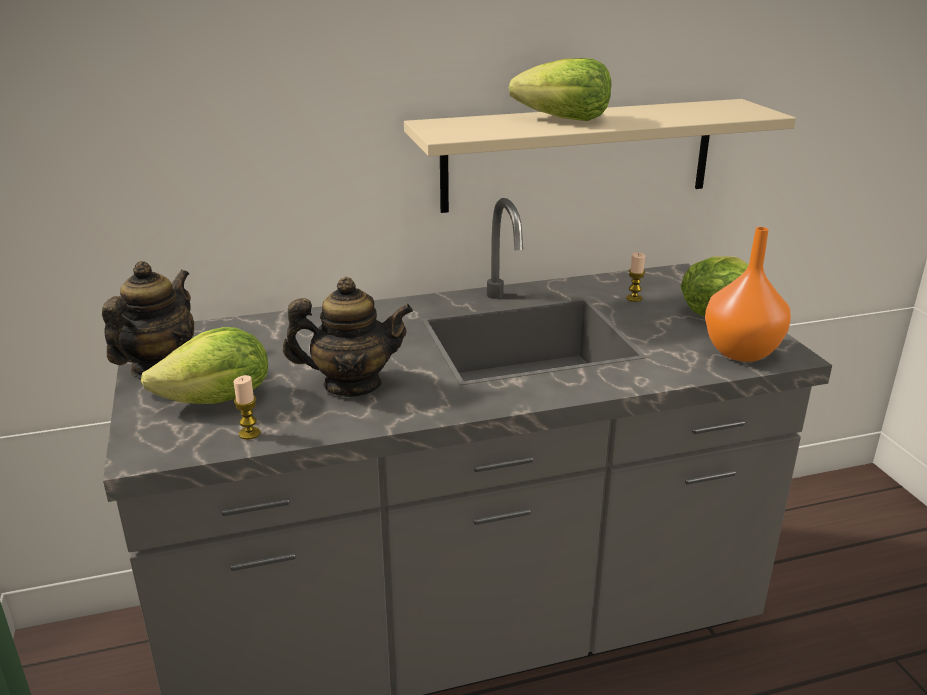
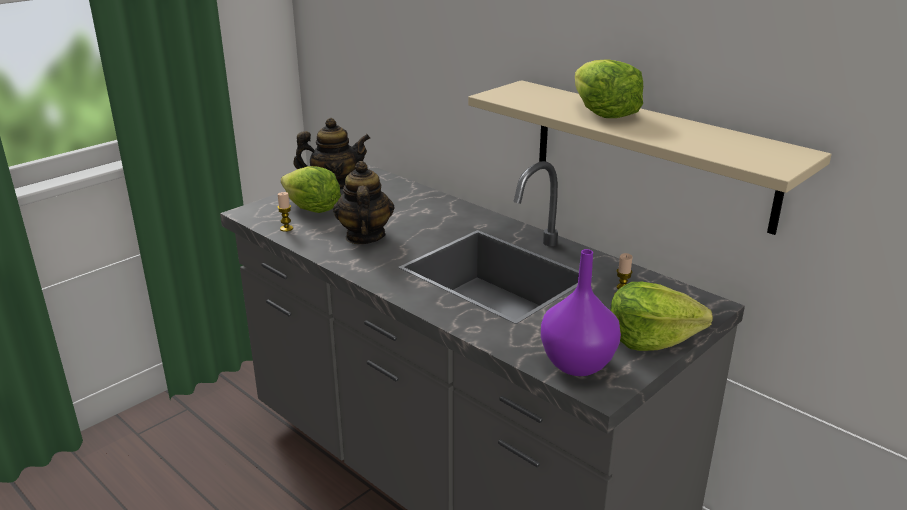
camera: 60 degrees right, 0 degrees up
teapot [283,277,413,397] -> teapot turned 150 degrees counterclockwise [333,161,394,244]
orange vase [705,227,791,362] -> purple vase [541,249,621,376]

